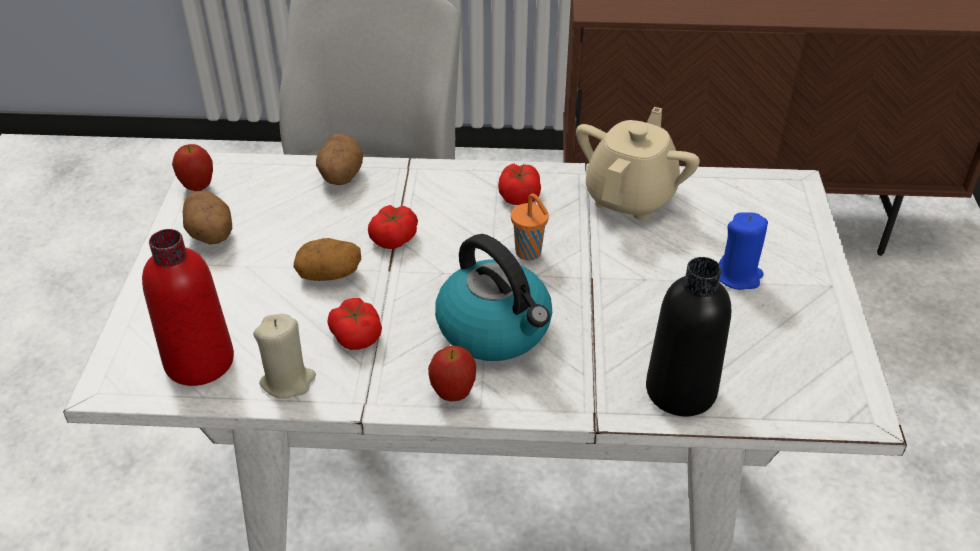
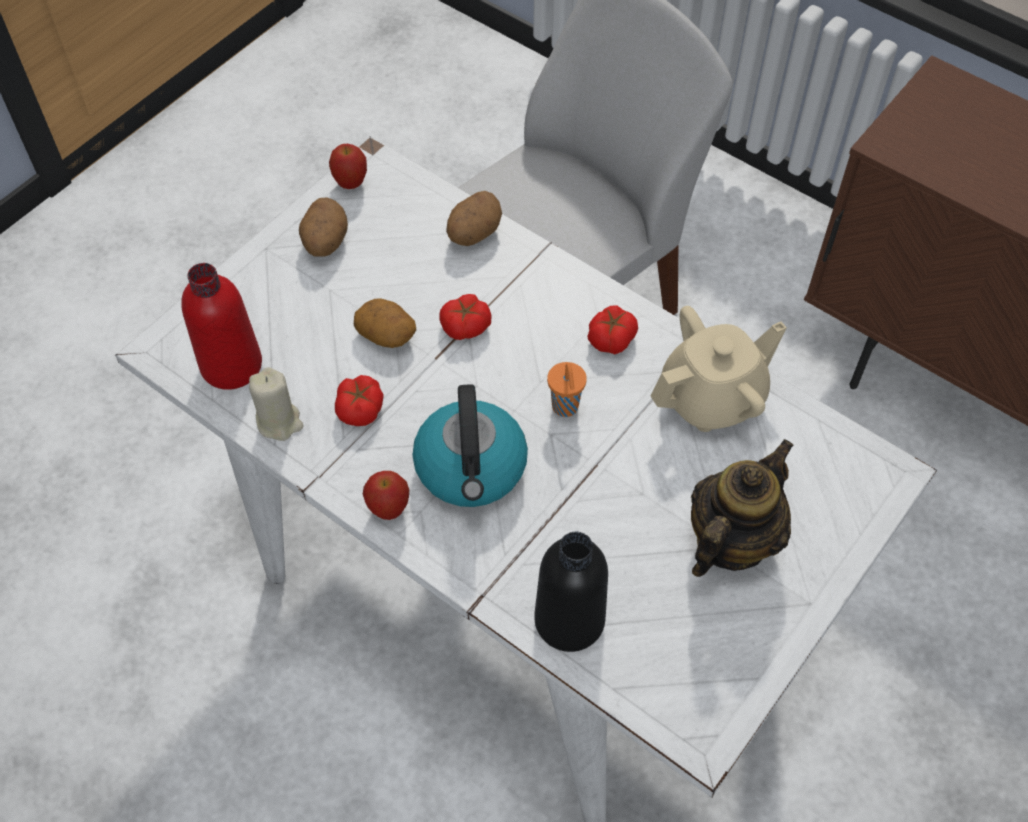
camera: 35 degrees right, 15 degrees up
blue candle [719,212,768,290] -> teapot [691,439,794,577]

